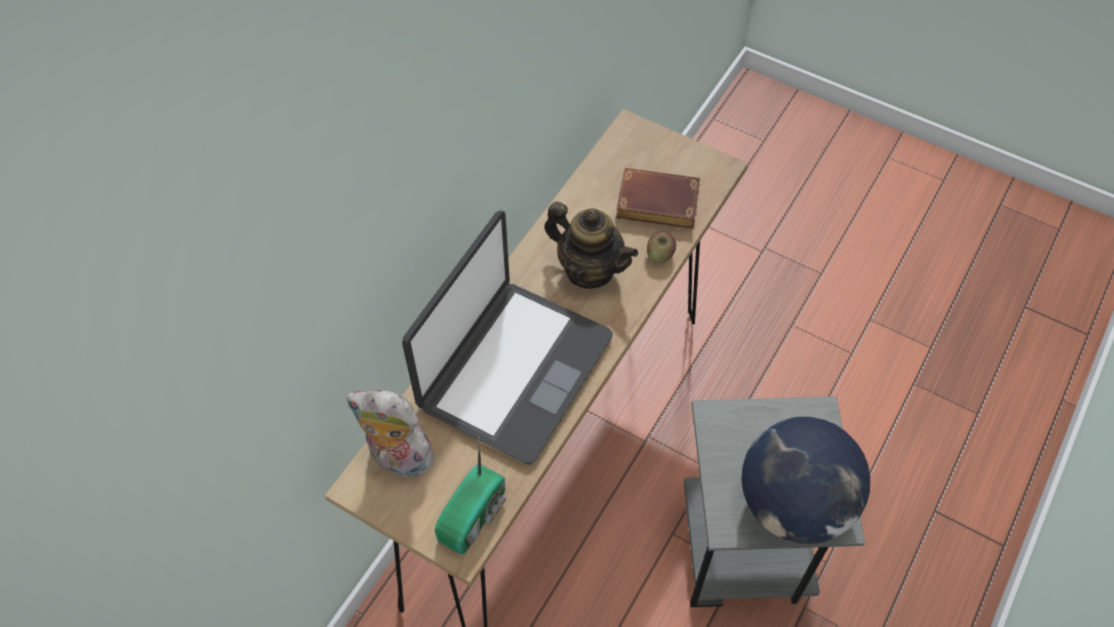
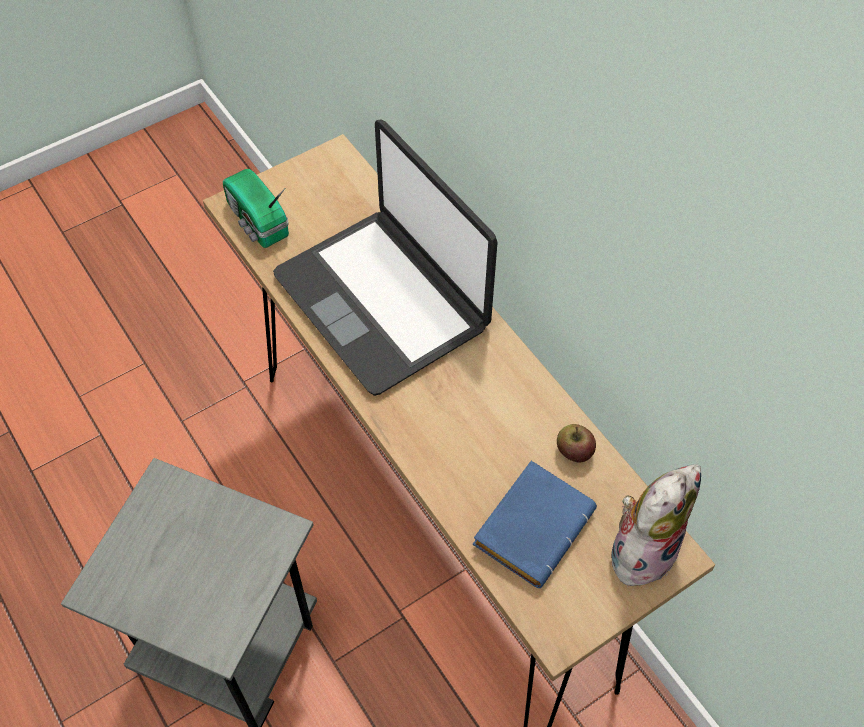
camera: 115 degrees right, 0 degrees up
plush toy [346,390,439,477] -> plush toy moved to [611,464,701,586]
teapot [544,201,638,289] -> none
brown book [616,168,700,229] -> blue book [472,461,597,588]
apple [647,231,676,263] -> apple moved to [557,424,596,463]
globe [741,417,870,544] -> none

